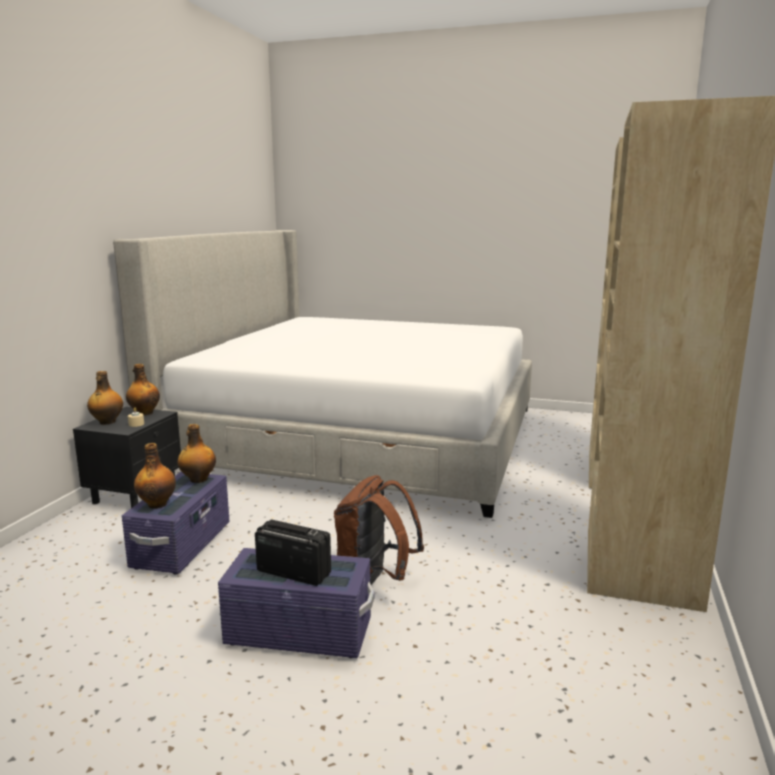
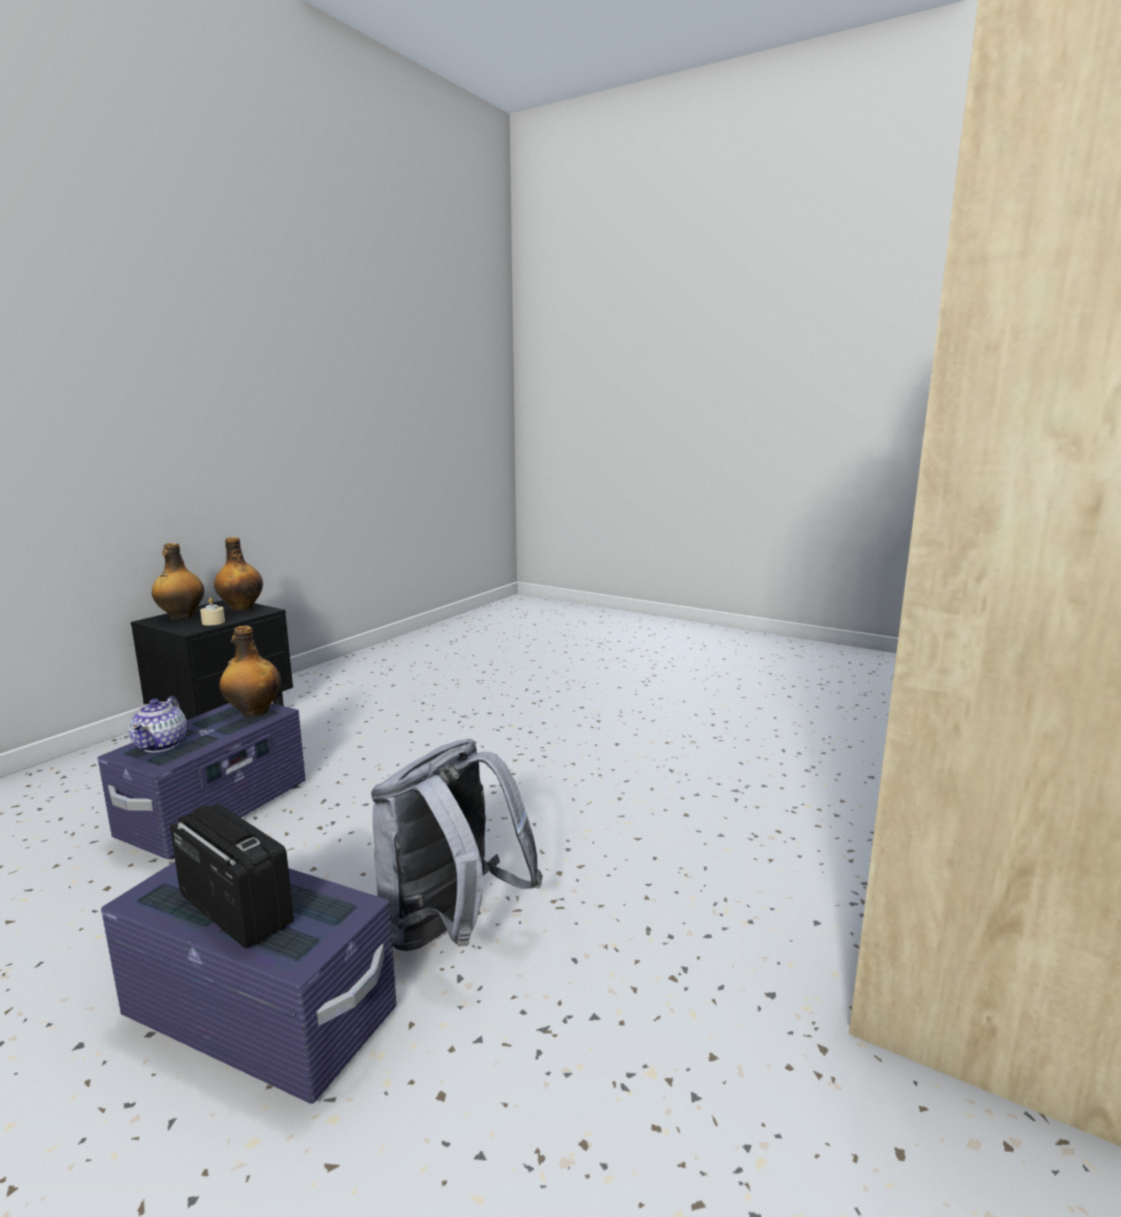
camera: 15 degrees right, 0 degrees up
bed [113,230,532,518] -> none
bottle [134,443,176,509] -> teapot [129,696,187,752]
brown backpack [334,475,424,585] -> grey backpack [371,739,543,951]

